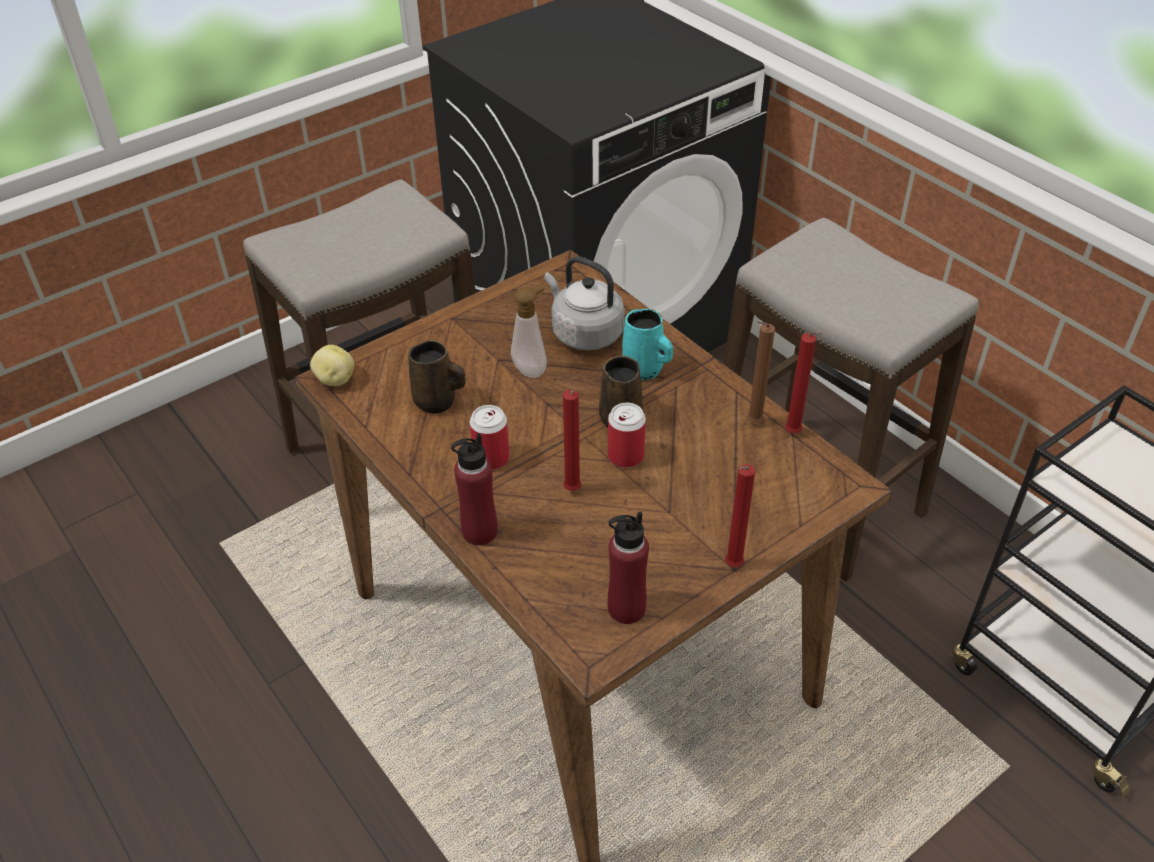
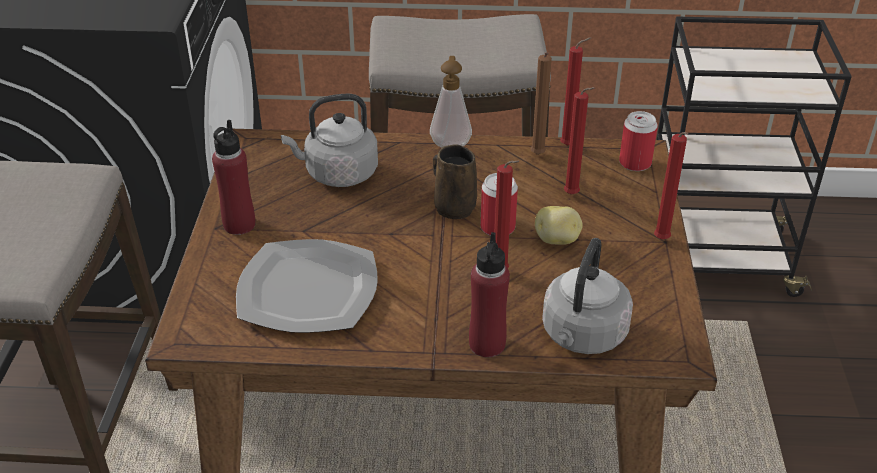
camera: 50 degrees left, 5 degrees down
potato [310,345,354,386] -> potato moved to [535,206,583,245]
brown mug [408,340,466,414] -> plate [236,239,378,333]
can [470,405,510,470] -> can moved to [619,111,658,171]
soap dispenser [511,284,547,378] -> soap dispenser moved to [430,56,472,148]
red bottle [608,511,649,624] -> red bottle moved to [212,120,255,235]
turquoise mug [622,309,673,380] -> none
none -> grey kettle [542,238,633,354]
none -> red candle [564,87,595,195]

